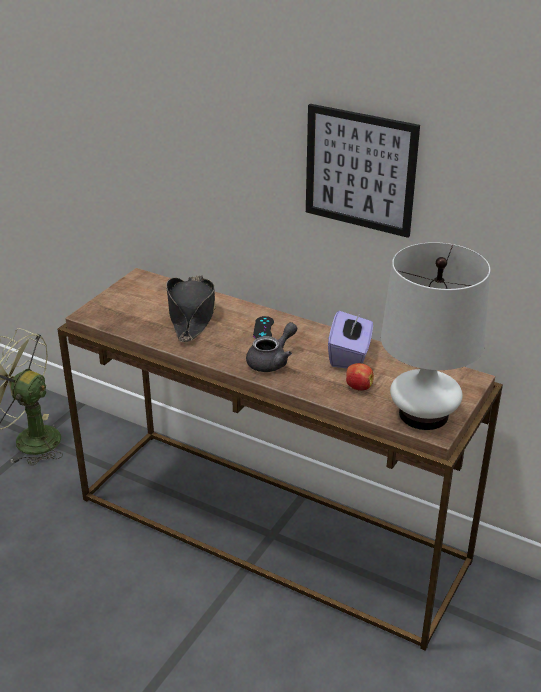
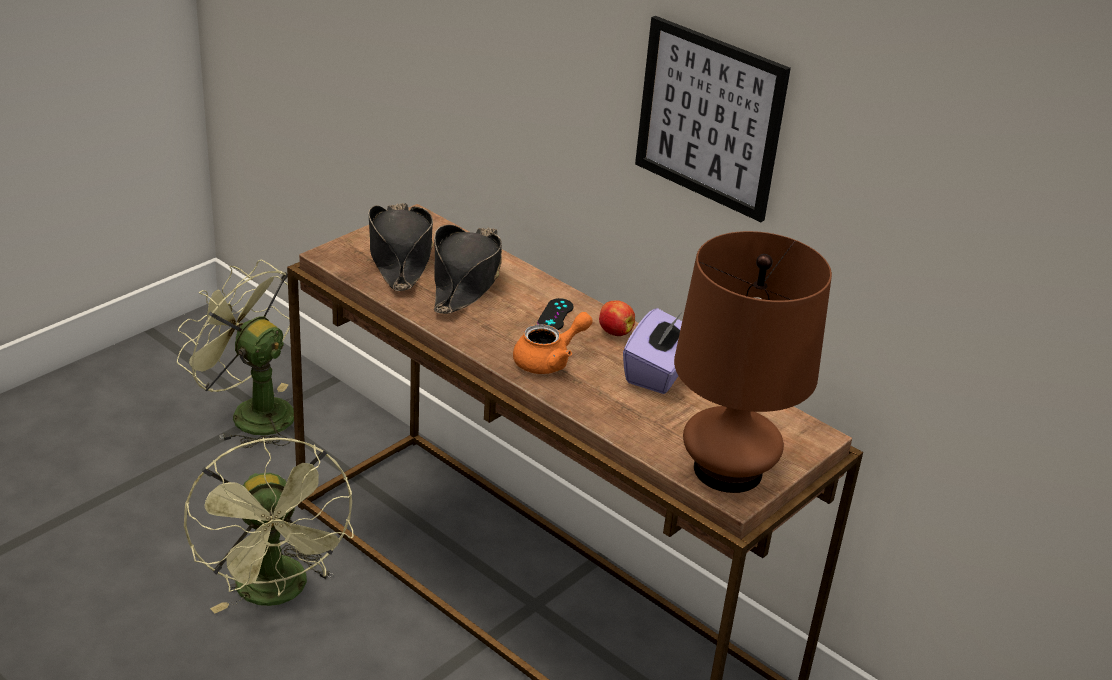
camera: 10 degrees right, 0 degrees up
grey teapot [246,322,297,372] -> orange teapot [513,312,592,374]
apple [346,363,374,391] -> apple moved to [599,301,635,336]
white table lamp [381,242,490,430] -> brown table lamp [674,231,832,493]
none -> green fan [184,438,354,613]
none -> black hat [368,203,434,291]

